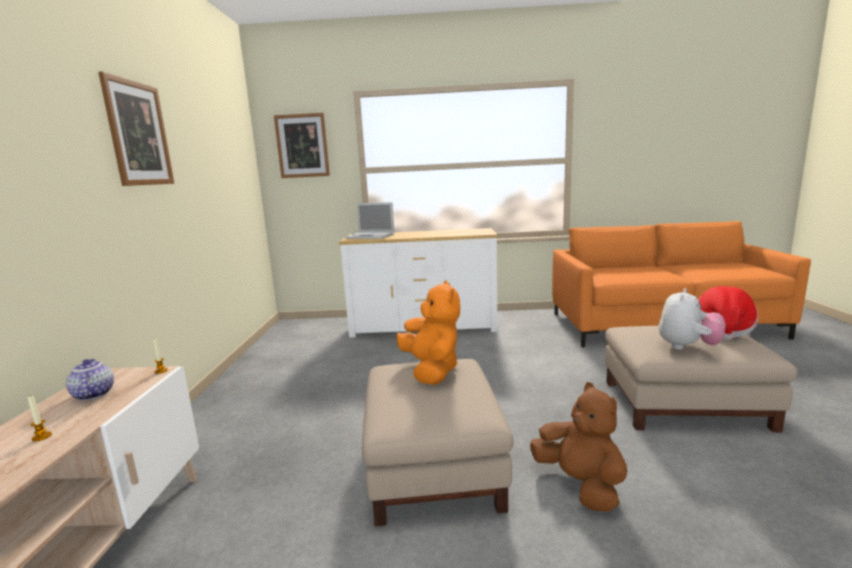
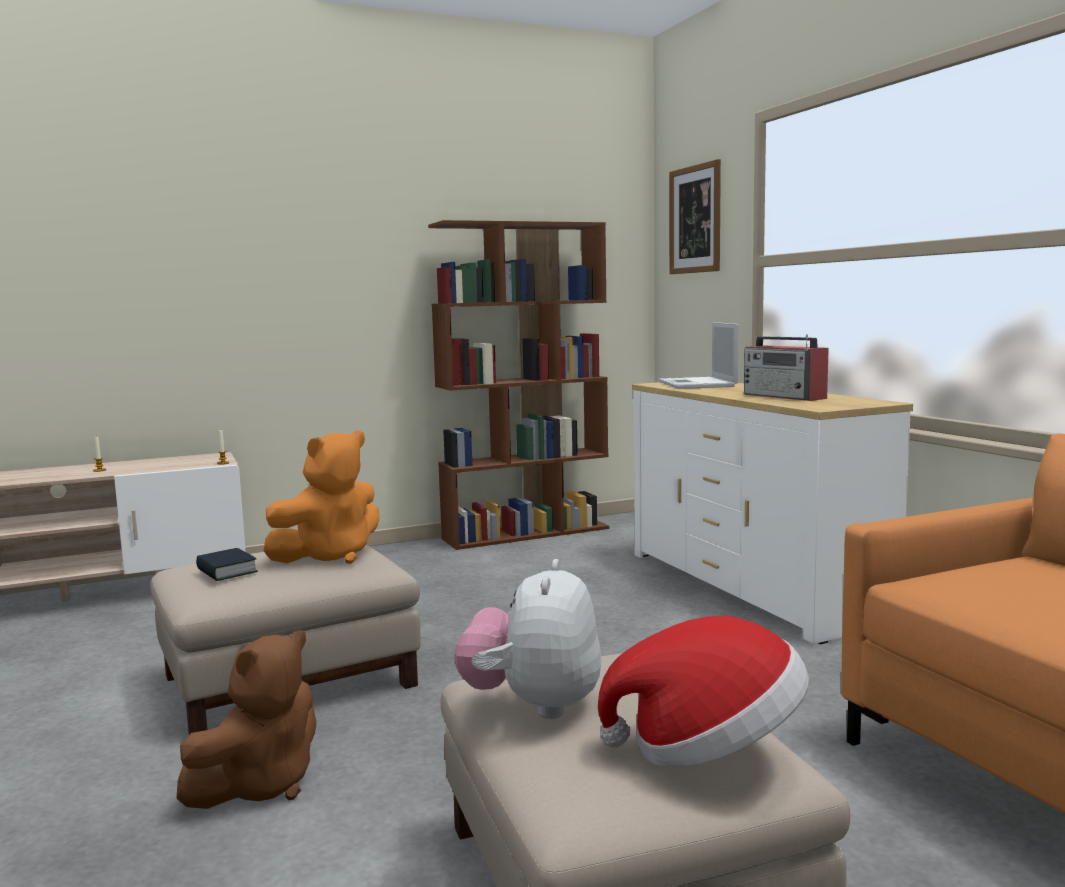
camera: 65 degrees right, 5 degrees down
teapot [66,359,114,401] -> none
picture [98,72,174,186] -> none
plush toy [659,288,725,350] -> plush toy turned 90 degrees clockwise [454,559,601,719]
none -> book [196,548,258,581]
none -> brown bookcase [428,220,609,550]
none -> radio [744,334,829,401]

